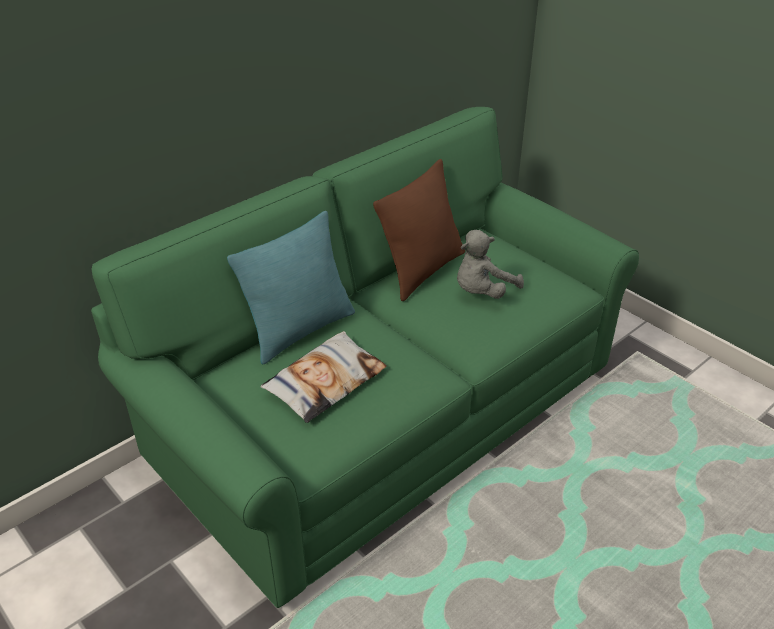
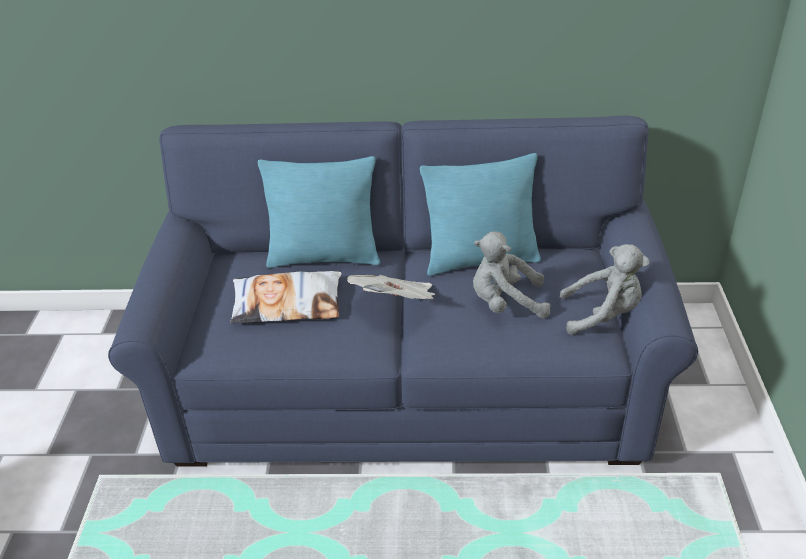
camera: 45 degrees right, 0 degrees up
green sofa [91,107,639,608] -> blue sofa [108,116,698,467]
brown pillow [373,159,465,302] -> turquoise pillow [420,153,541,276]
none -> newspaper [347,275,436,300]
none -> grey plush toy [560,244,649,335]

